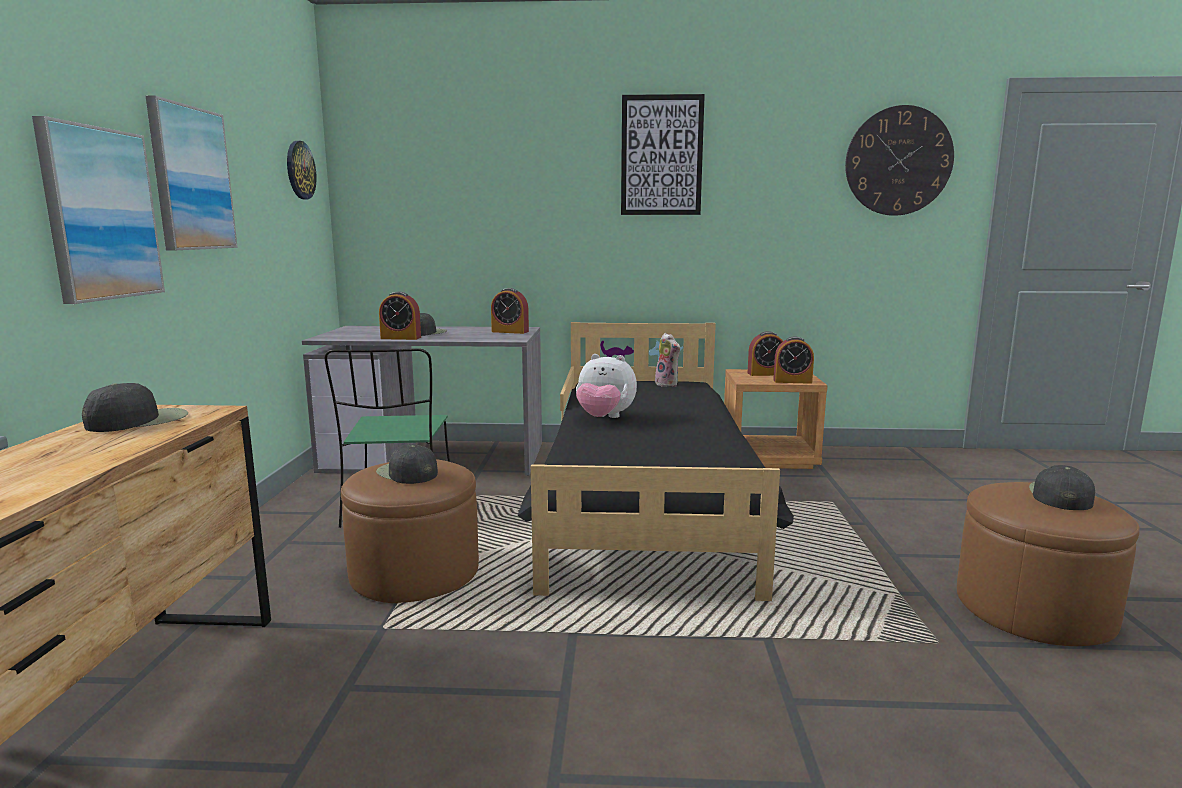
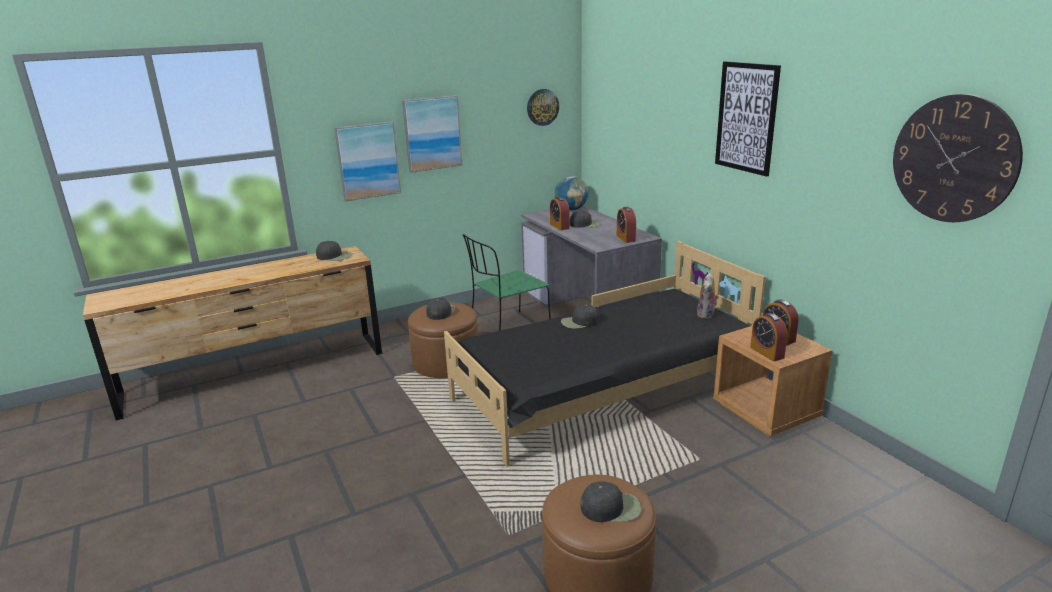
camera: 60 degrees right, 10 degrees up
plush toy [576,354,637,418] -> black cap [561,304,599,329]
none -> globe [555,176,588,211]

